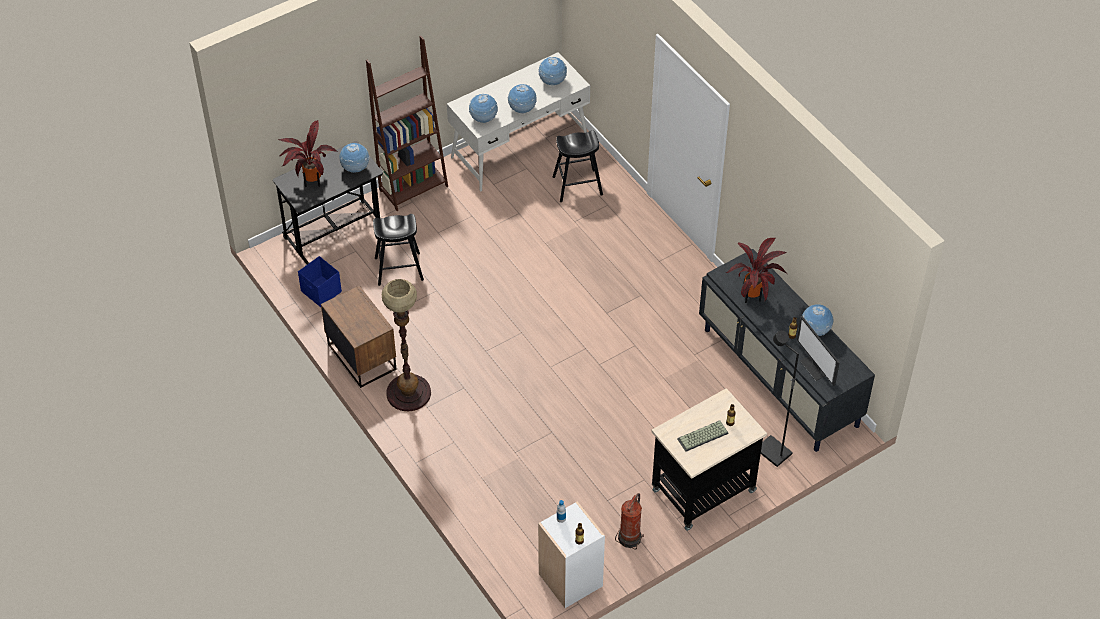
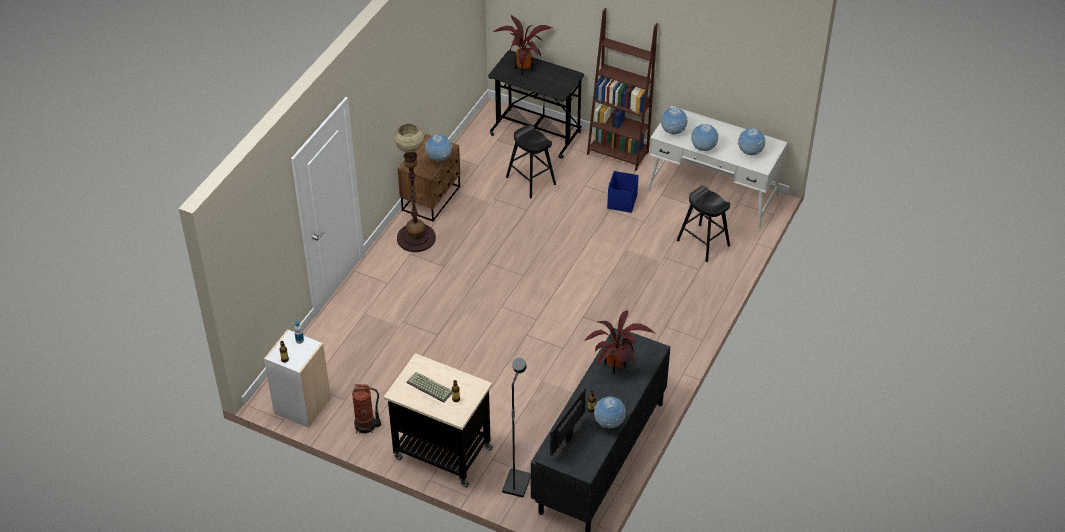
camera: 60 degrees right, 5 degrees down
blue storage box [298,256,342,307] -> blue storage box moved to [607,171,639,213]
globe [339,143,370,173] -> globe moved to [425,135,452,161]

